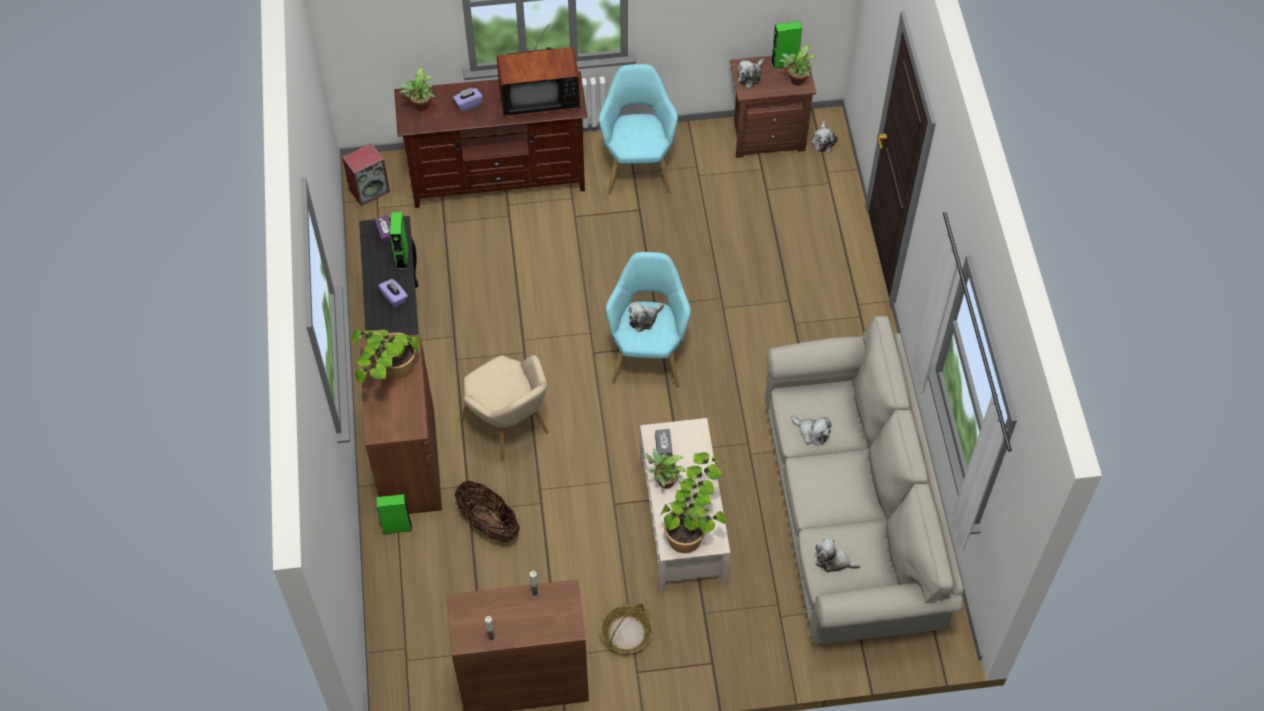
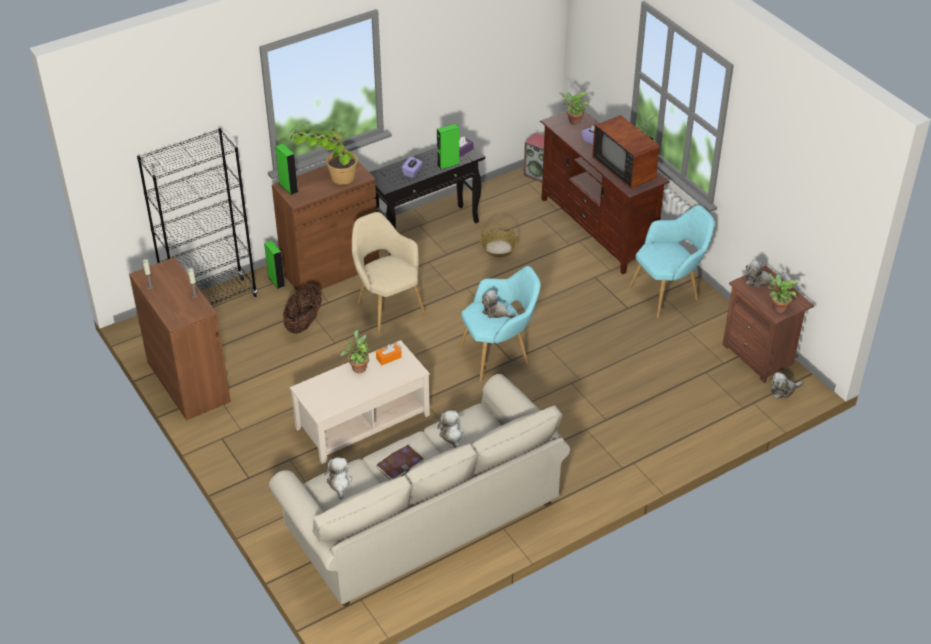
camera: 65 degrees right, 15 degrees down
beige armchair [461,355,548,461] -> beige armchair turned 120 degrees clockwise [352,212,426,334]
basket [600,604,653,653] -> basket moved to [480,223,518,257]
grey tissue box [655,429,673,456] -> orange tissue box [376,344,402,365]
potted plant [659,452,728,553] -> none
green speaker [771,21,802,69] -> green speaker moved to [275,143,298,195]
plush toy [791,416,832,446] -> plush toy turned 150 degrees clockwise [437,410,463,448]
none -> black bookcase [137,128,257,305]
none -> book [376,445,424,480]

